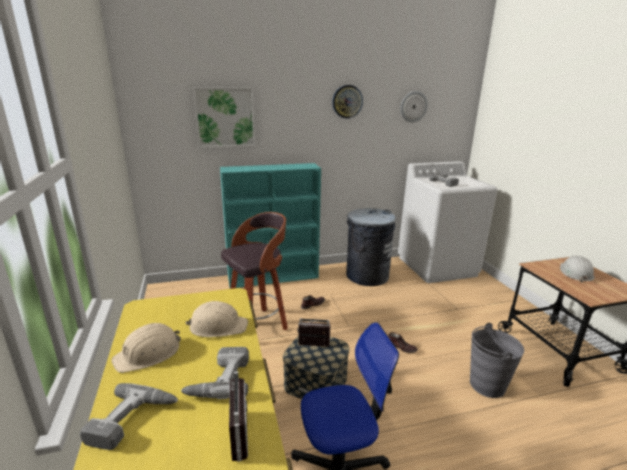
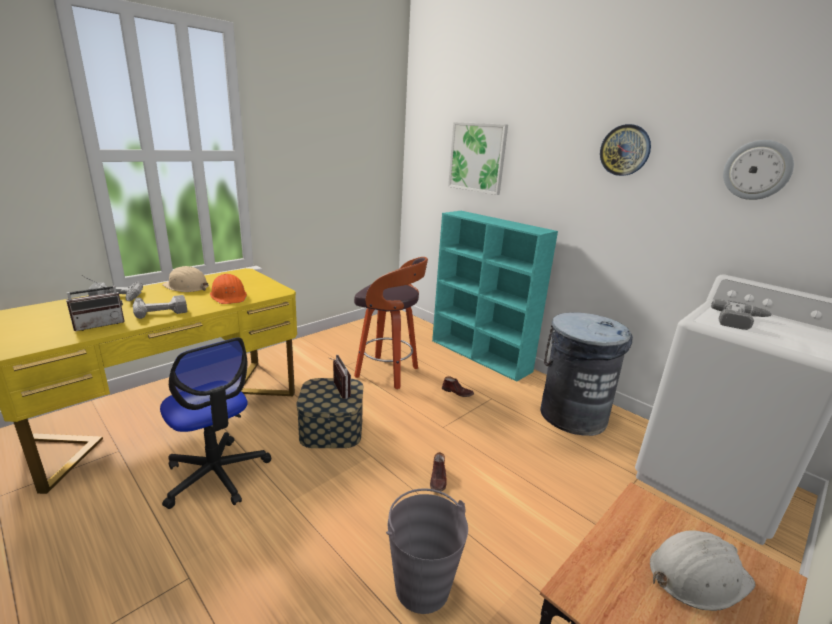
camera: 60 degrees right, 0 degrees up
beige hard hat [185,301,248,337] -> orange hard hat [210,274,247,304]

